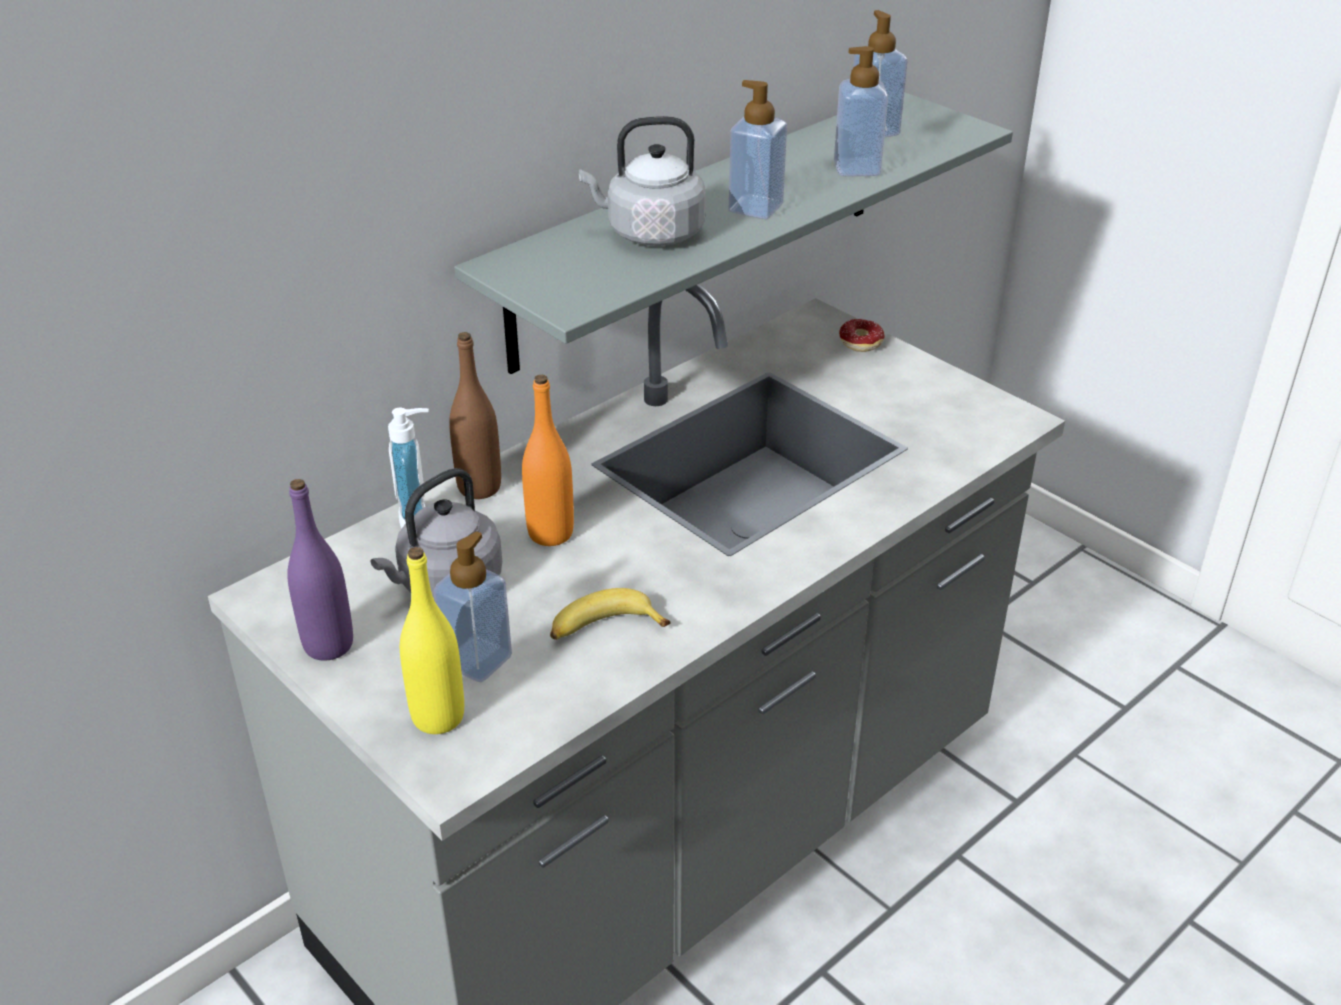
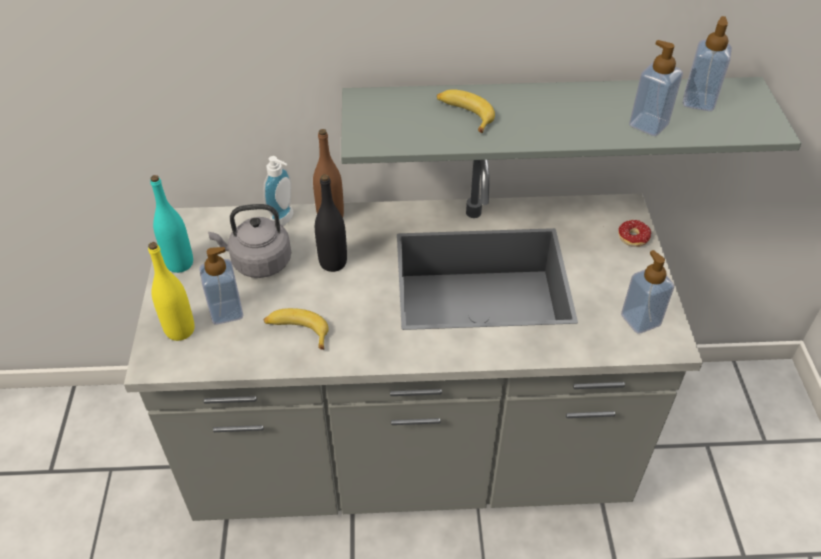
camera: 40 degrees right, 10 degrees up
purple bottle [287,479,353,661] -> turquoise bottle [150,175,193,273]
orange bottle [522,375,574,546] -> black bottle [315,174,347,272]
grey kettle [579,116,706,246] -> banana [437,89,495,133]
soap dispenser [728,80,787,219] -> soap dispenser moved to [621,250,674,334]

